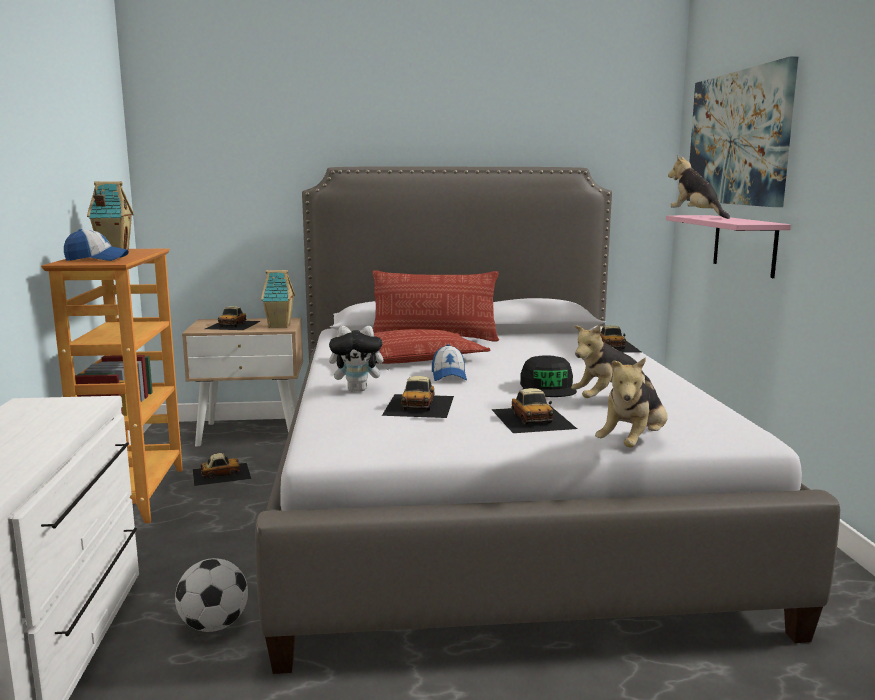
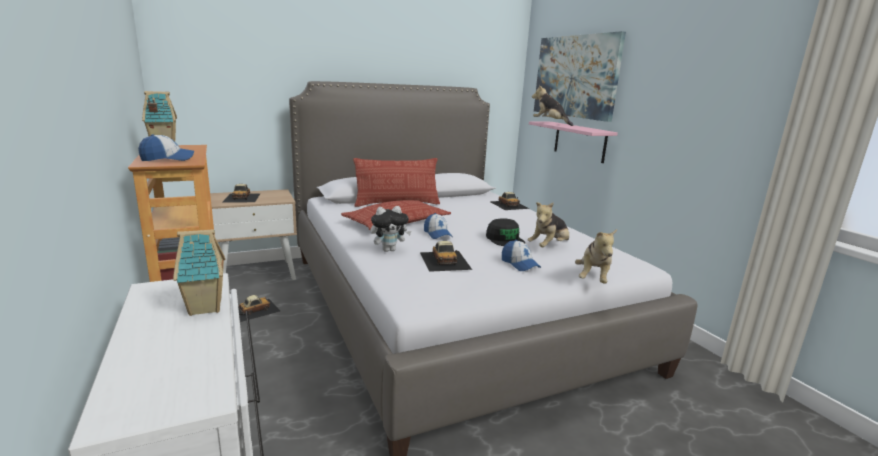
camera: 20 degrees left, 5 degrees up
football [175,558,248,632] -> none
toy house [261,270,295,328] -> toy house moved to [173,229,225,316]
toy car [491,388,577,433] -> cap [502,240,541,271]

